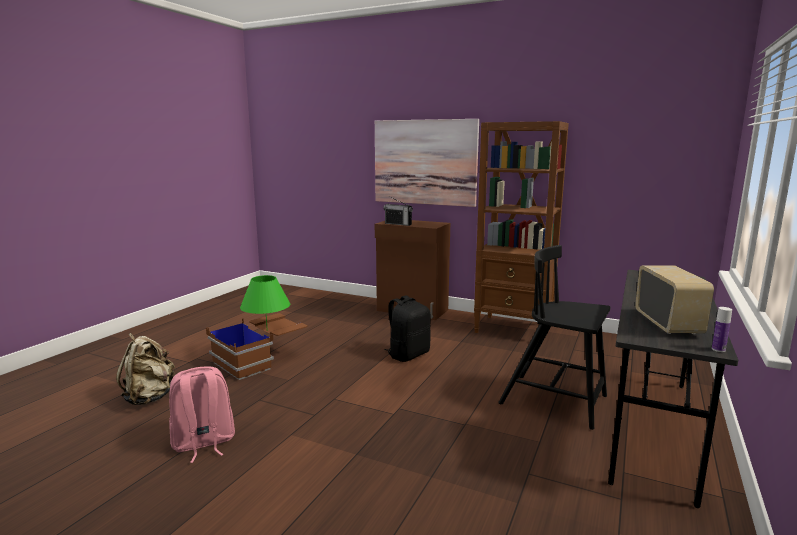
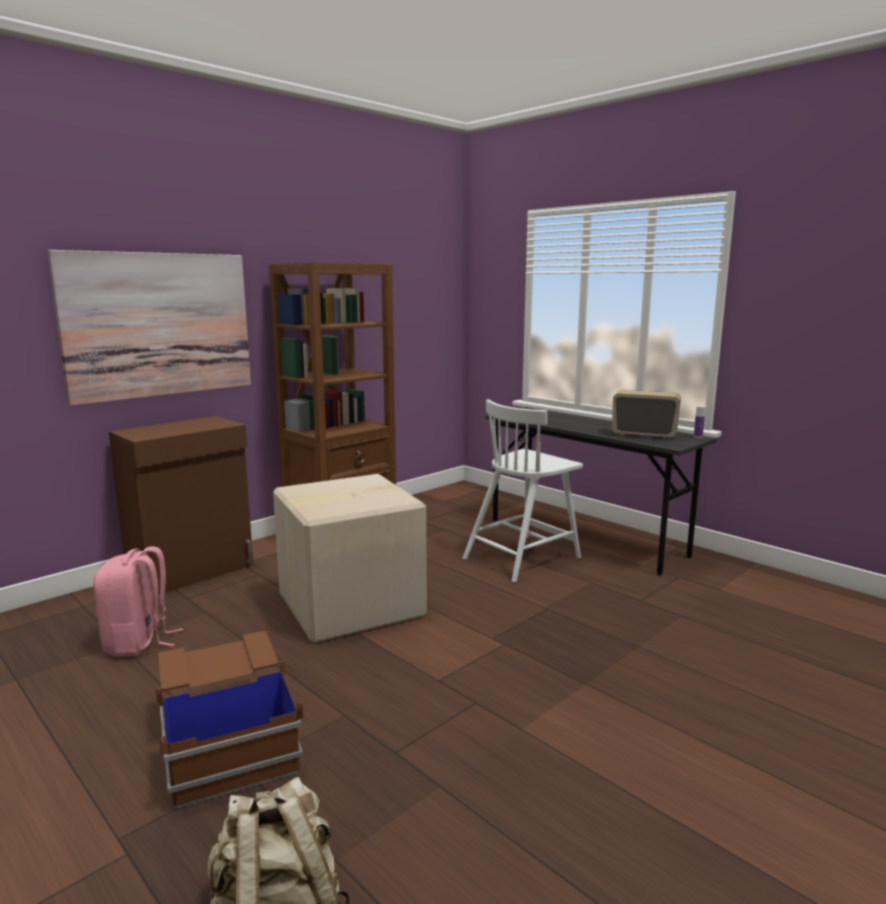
camera: 70 degrees left, 0 degrees up
pink backpack [169,366,235,463] -> pink backpack moved to [93,546,183,657]
green table lamp [240,275,290,331] -> none
radio [383,196,413,226] -> none
black backpack [384,295,430,362] -> cardboard box [273,474,427,643]
black chair [498,245,611,430] -> white chair [463,399,583,583]

